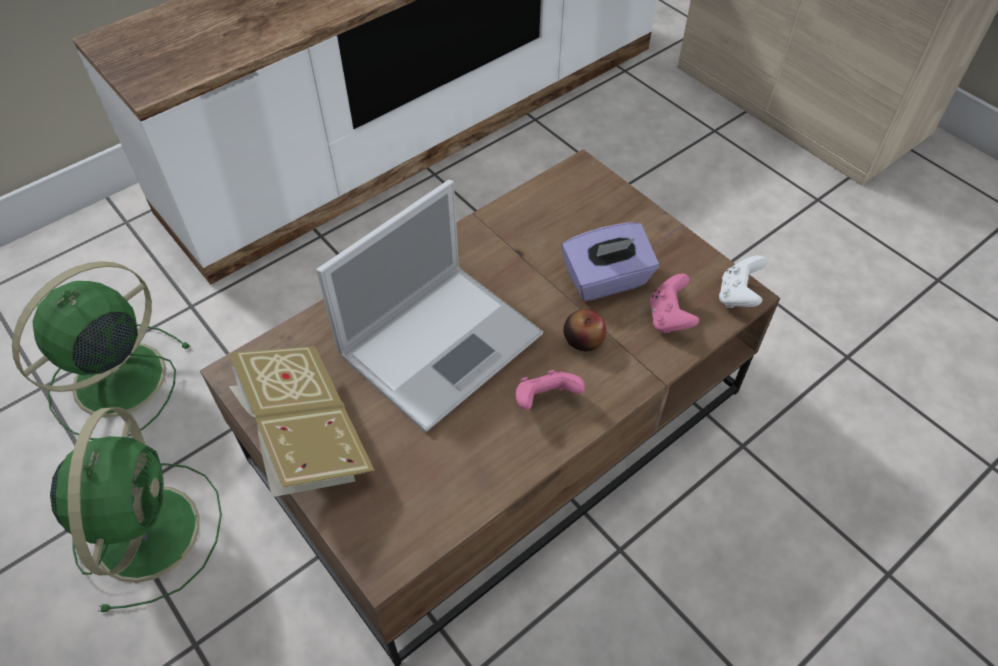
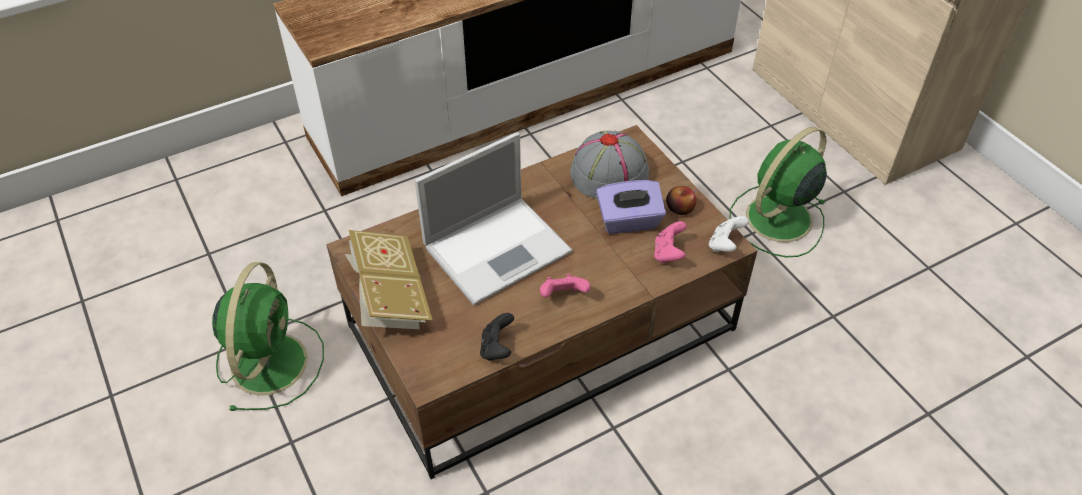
camera: 10 degrees right, 5 degrees down
green fan [12,261,191,440] -> green fan moved to [730,127,827,257]
apple [563,309,606,351] -> apple moved to [666,186,696,215]
none -> black game controller [480,313,514,361]
none -> grey hat [570,131,649,199]

